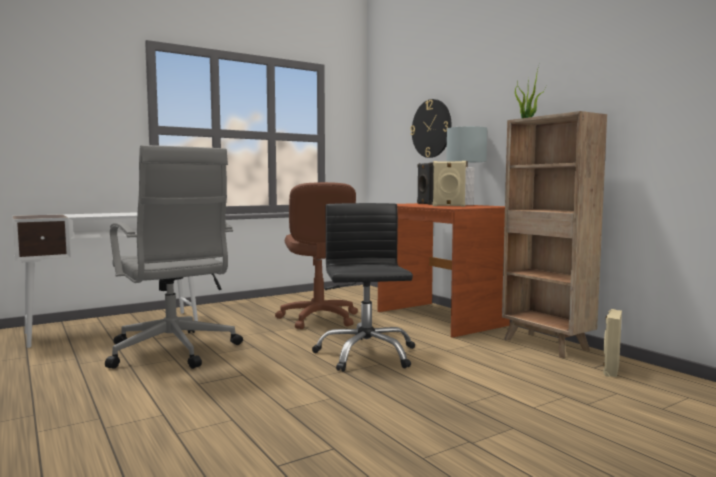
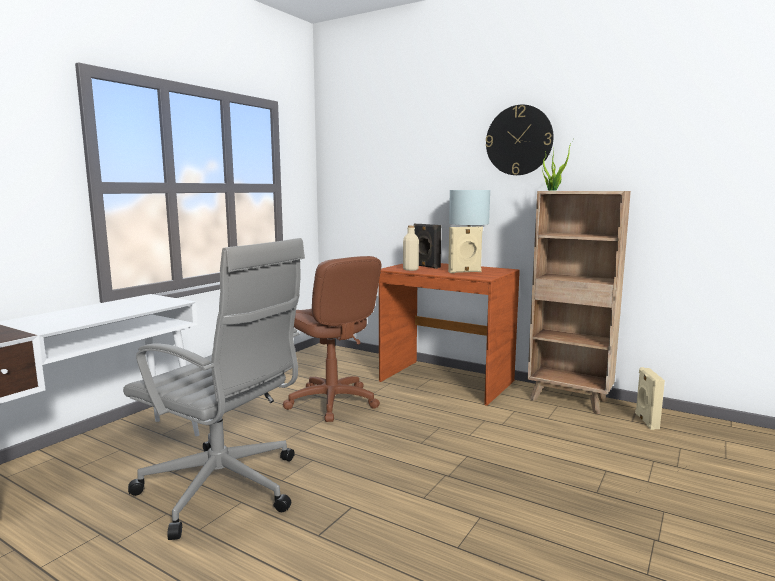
camera: 25 degrees left, 5 degrees up
black office chair [312,203,415,372] -> none
wall clock [410,99,452,158] -> wall clock moved to [486,105,554,175]
none -> beige bottle [403,225,419,271]

